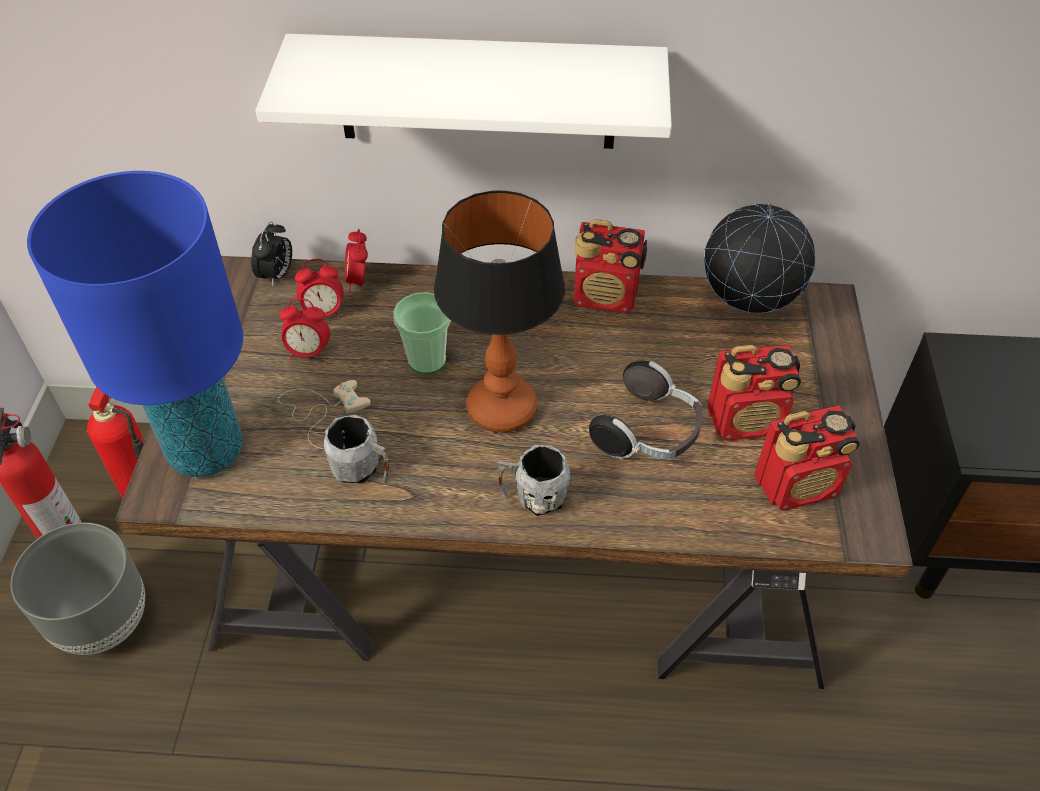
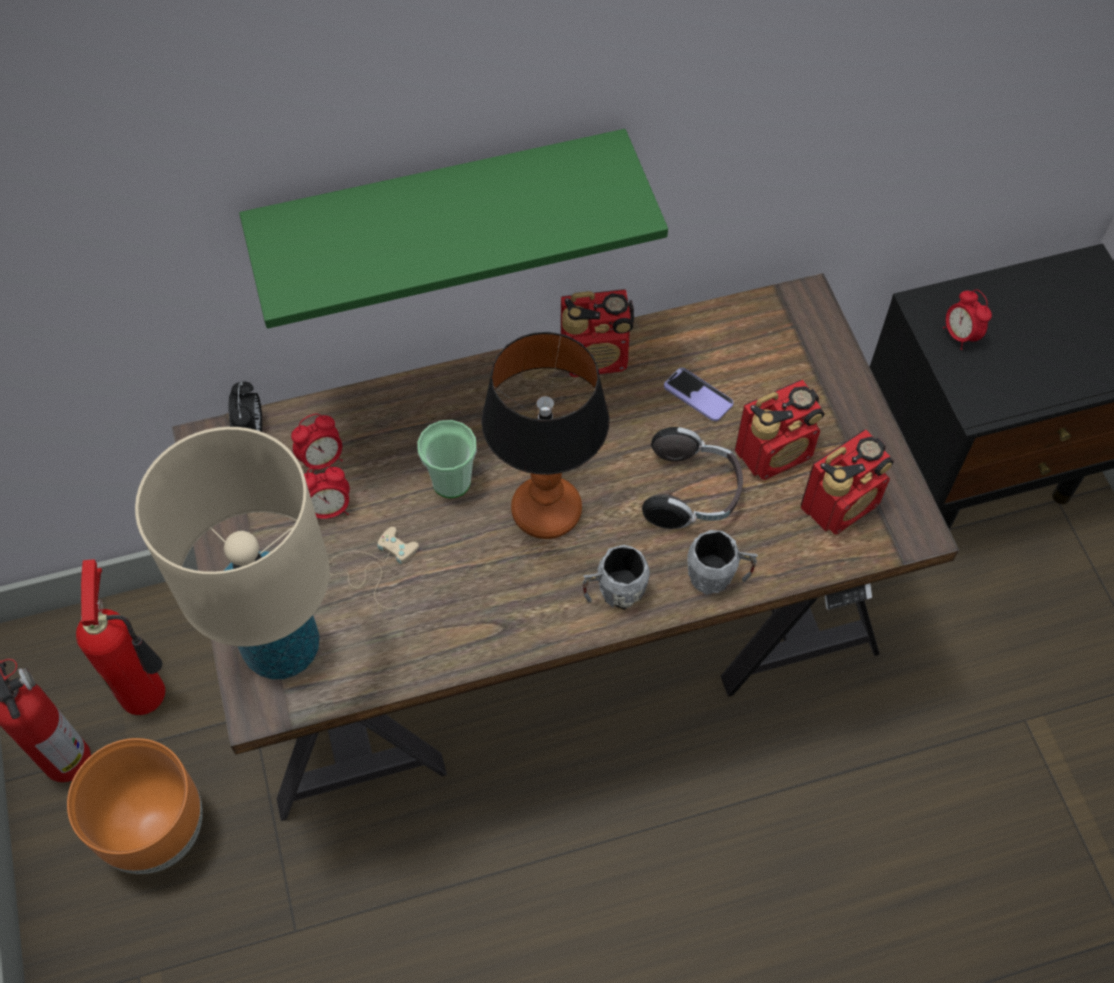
camera: 20 degrees left, 10 degrees up
grey planter [11,522,145,655] -> orange planter [67,738,203,874]
blue table lamp [27,171,243,477] -> beige table lamp [135,427,330,679]
white shelf [255,34,672,149] -> green shelf [239,129,668,328]
grey mug [324,415,389,483] -> grey mug moved to [687,530,758,595]
alarm clock [345,229,368,293] -> alarm clock moved to [943,289,992,350]
globe [704,202,815,313] -> none
none -> phone [664,368,734,421]

